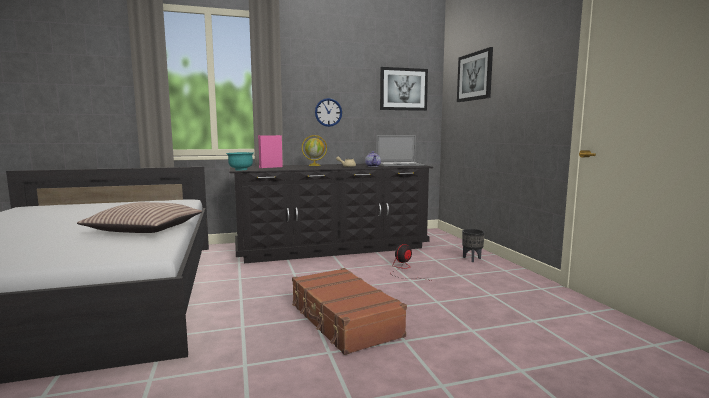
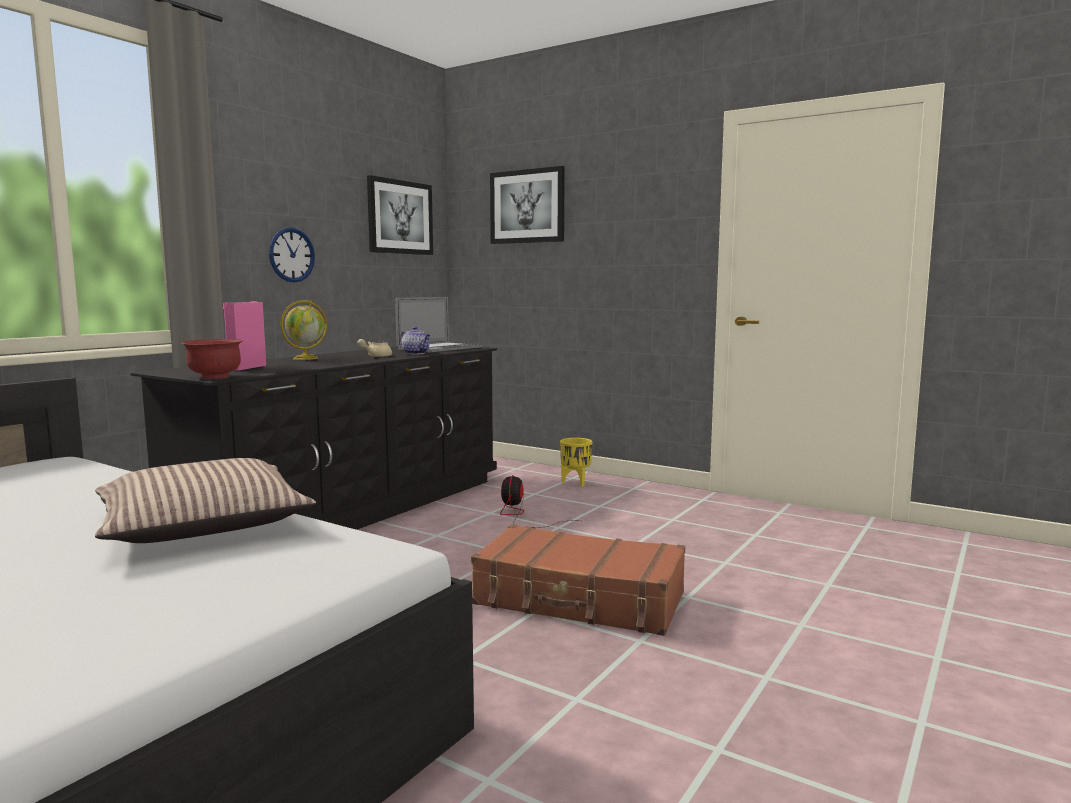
camera: 40 degrees left, 0 degrees up
turquoise bowl [226,152,253,170] -> red bowl [181,339,243,379]
black planter [462,229,485,262] -> yellow planter [560,438,592,487]

